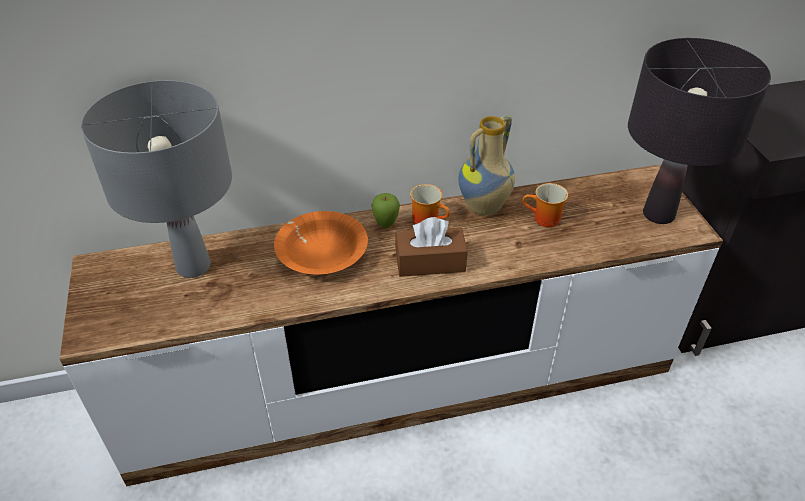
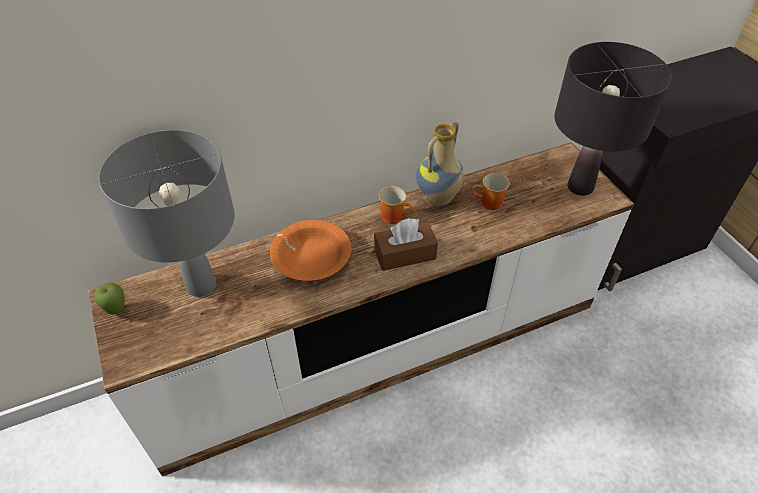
camera: 10 degrees left, 5 degrees up
apple [371,193,400,228] -> apple moved to [94,283,125,315]

